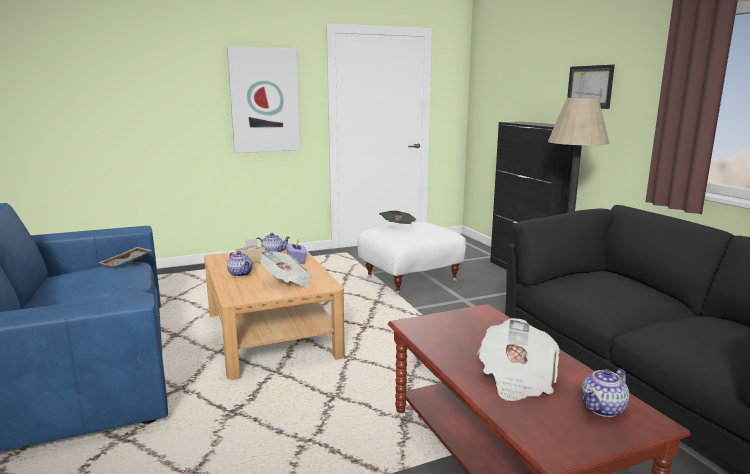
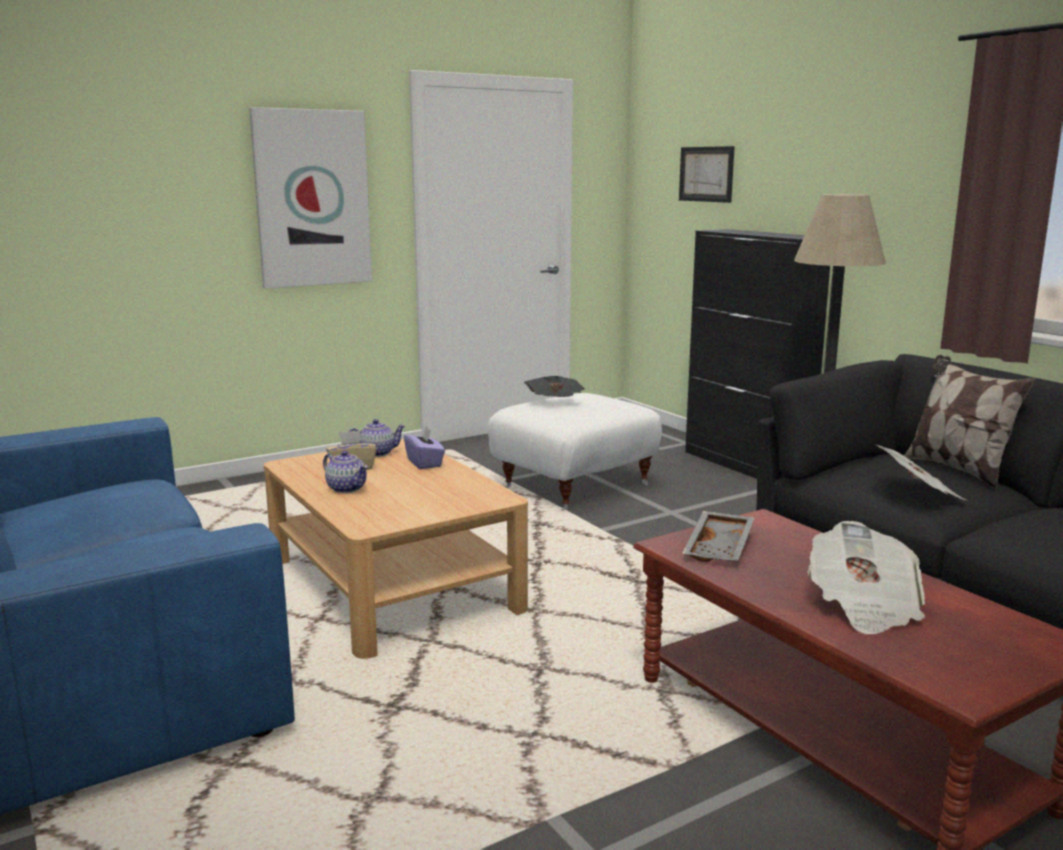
camera: 10 degrees left, 0 degrees up
grey tray [99,247,151,267] -> grey tray moved to [682,511,755,562]
newspaper [260,250,312,287] -> newspaper moved to [876,445,965,500]
picture [567,65,615,109] -> picture moved to [679,146,735,203]
teapot [581,369,629,417] -> none
none -> pillow [904,355,1035,489]

